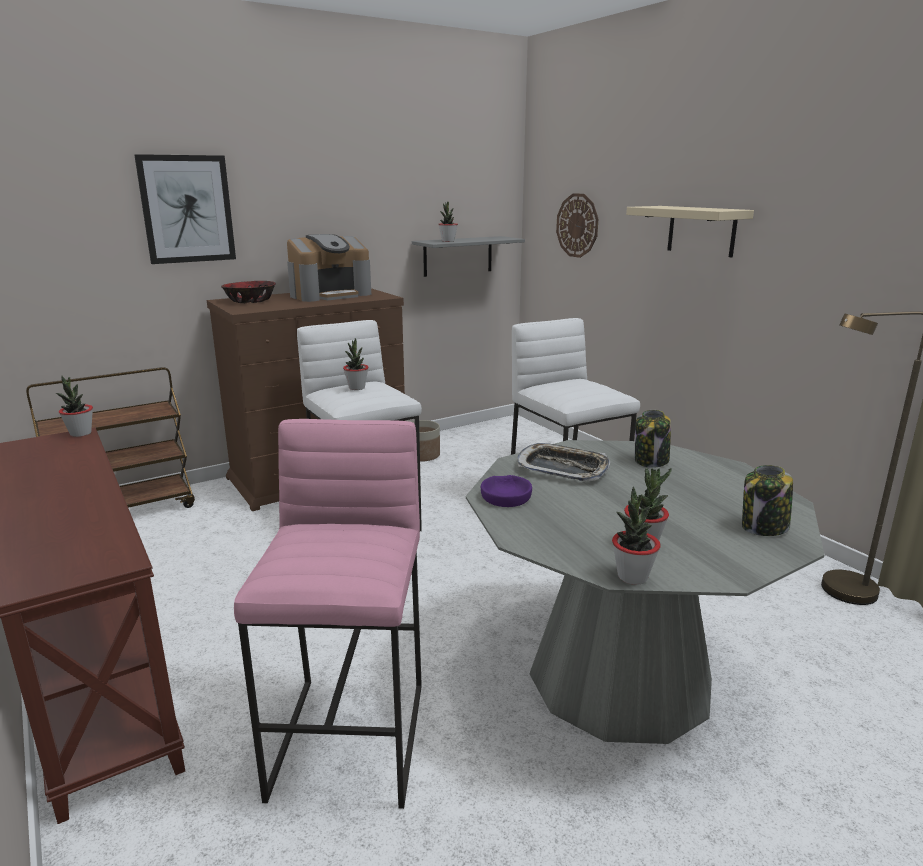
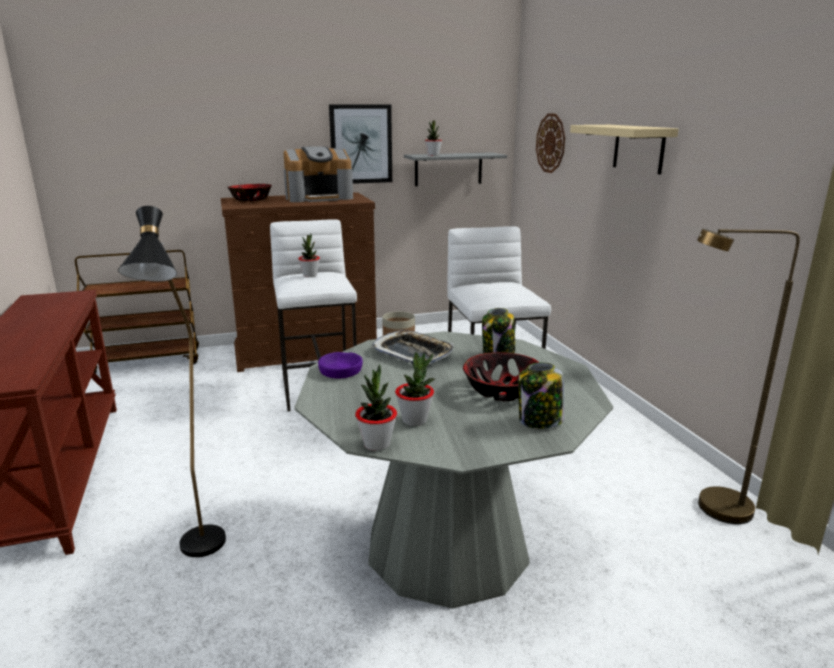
camera: 15 degrees right, 0 degrees up
potted plant [56,376,93,437] -> none
picture [134,154,236,264] -> picture moved to [329,104,392,184]
pink stool [234,419,422,809] -> black floor lamp [118,206,226,557]
none -> bowl [463,352,540,401]

